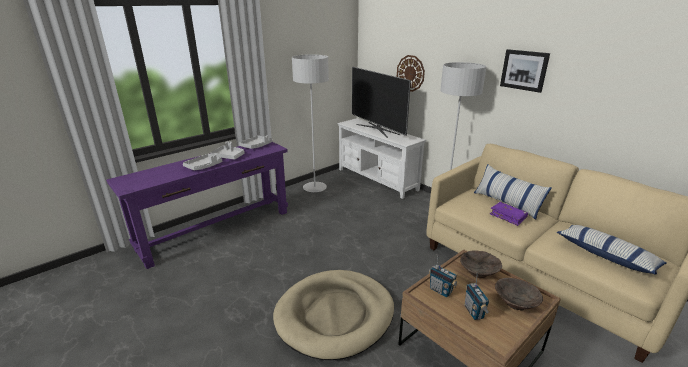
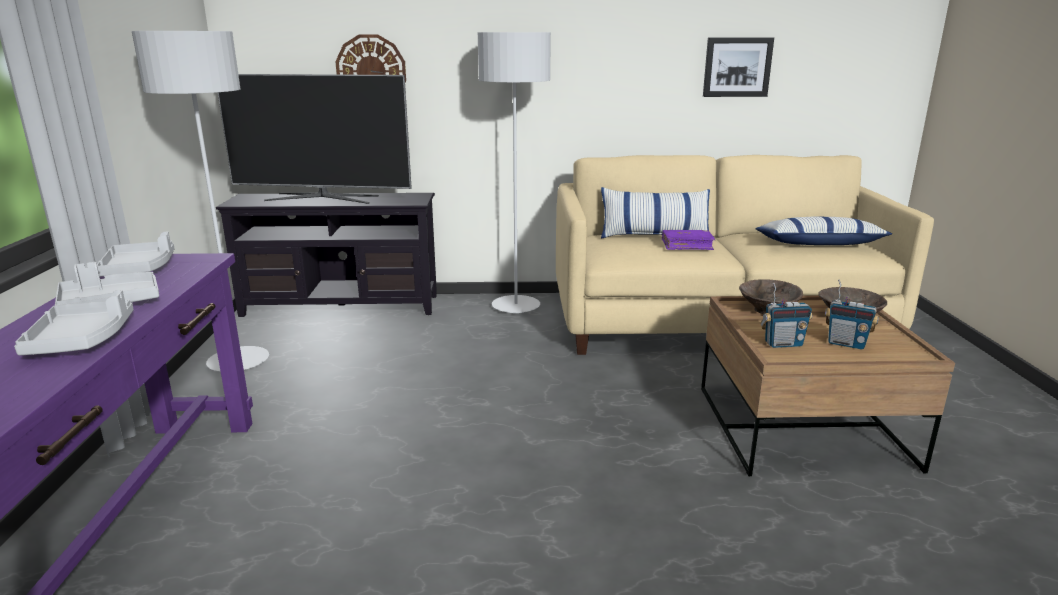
camera: 50 degrees left, 5 degrees down
beige dog bed [273,270,394,360] -> none
white tv stand [338,118,426,199] -> black tv stand [216,193,437,317]
picture [500,49,550,93] -> picture moved to [703,37,774,97]

